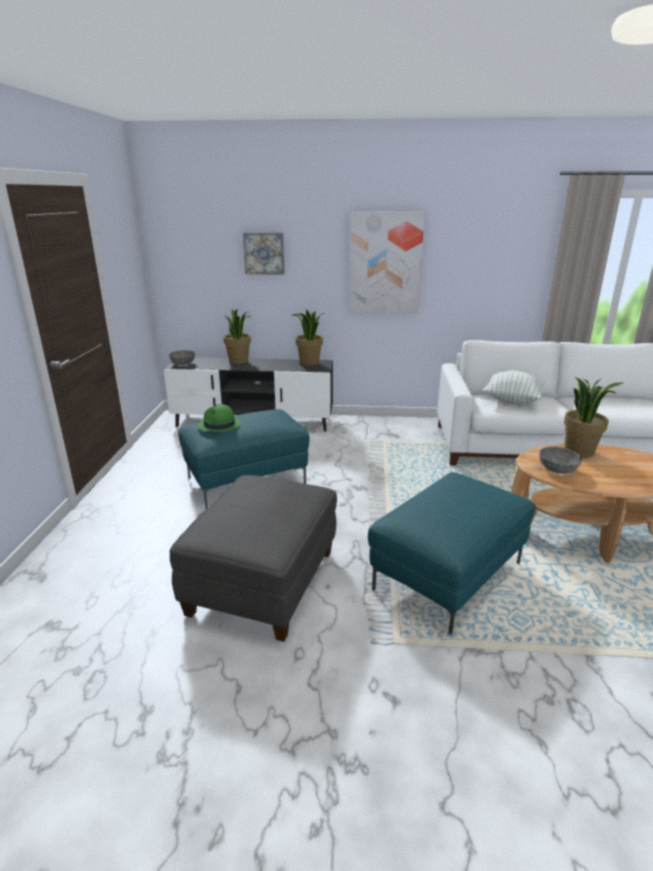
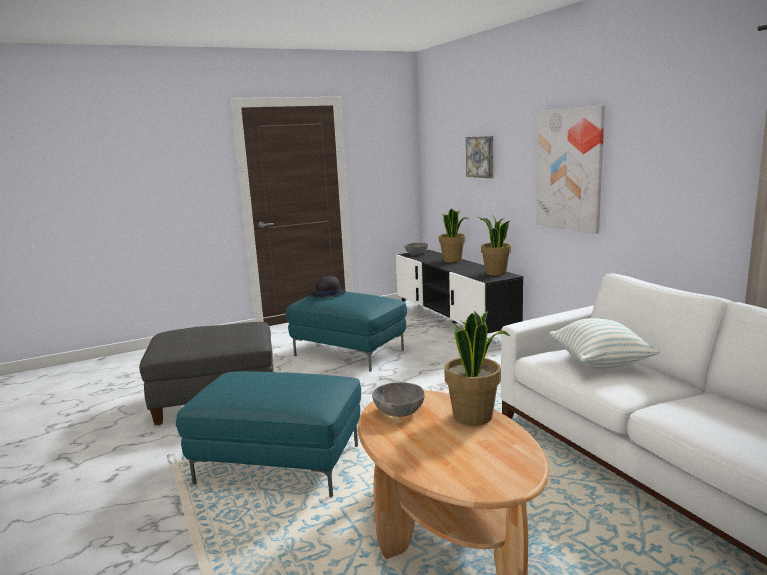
camera: 60 degrees right, 10 degrees down
green hat [198,404,241,432] -> black hat [310,276,346,297]

